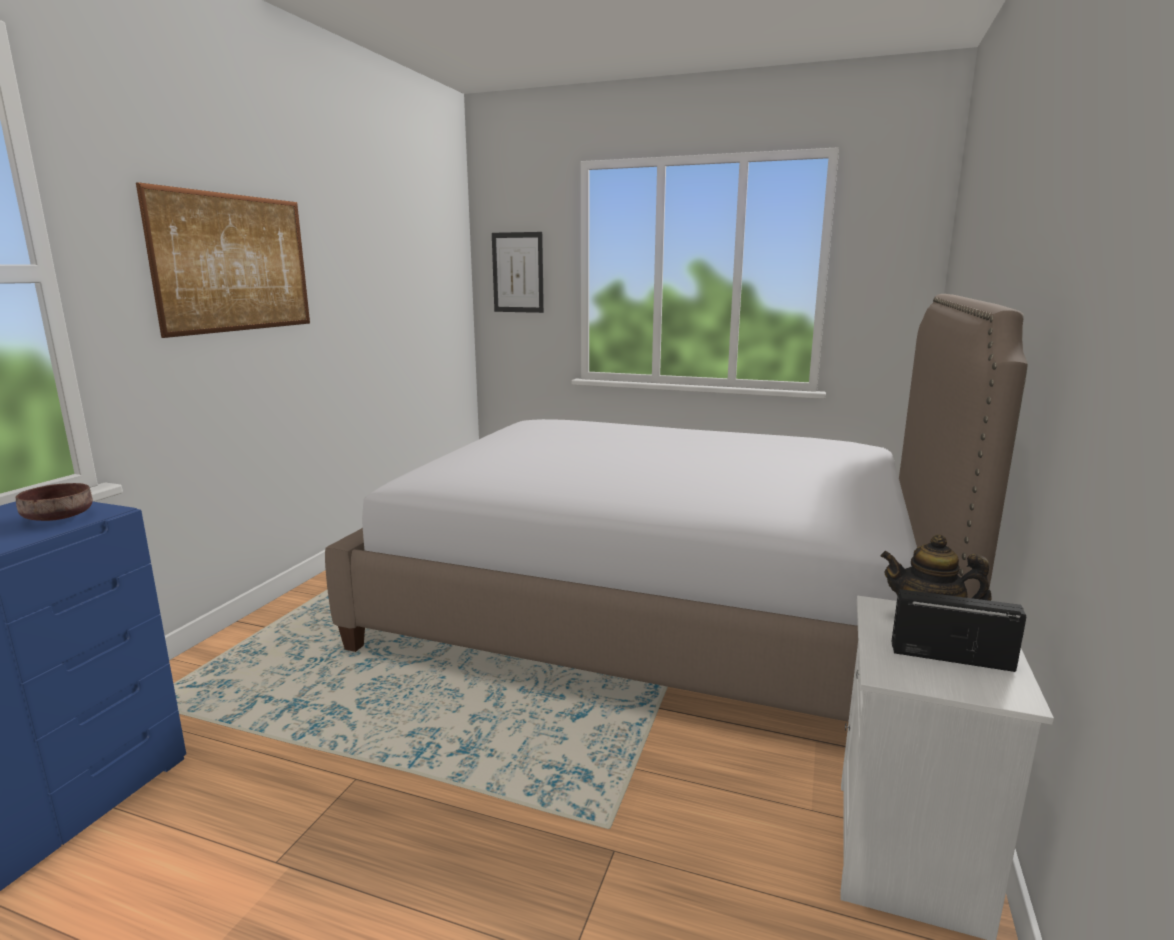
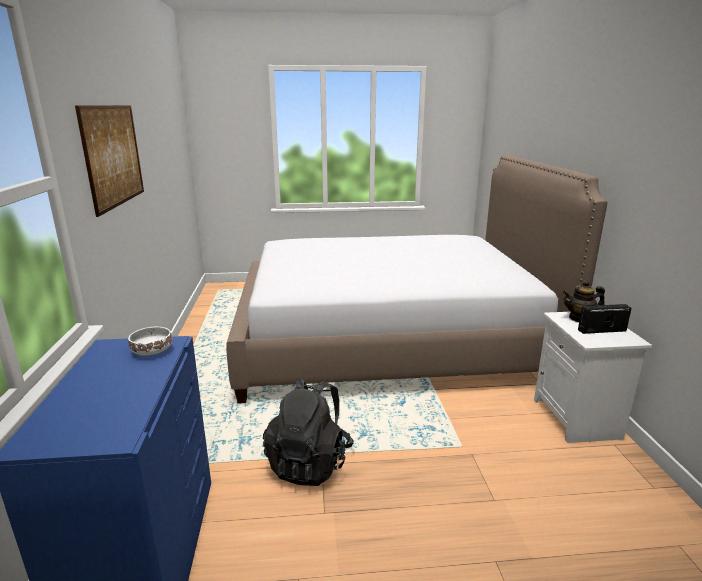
camera: 25 degrees left, 5 degrees up
brown bowl [16,483,92,521] -> white bowl [128,327,172,355]
picture [492,232,544,313] -> none
none -> black backpack [263,378,354,486]

